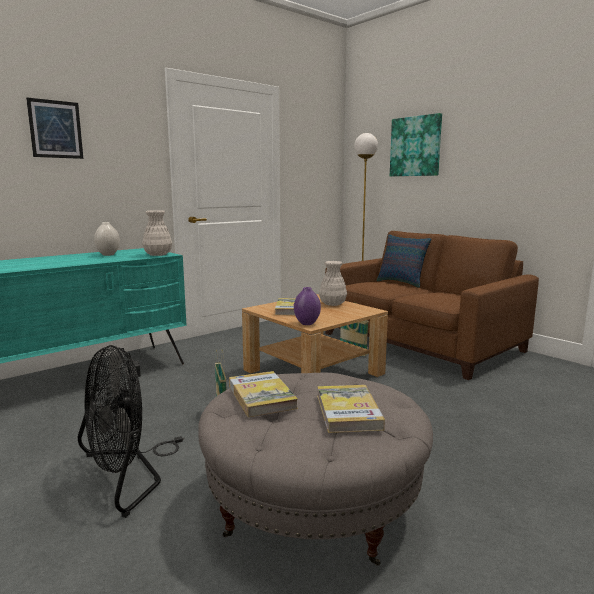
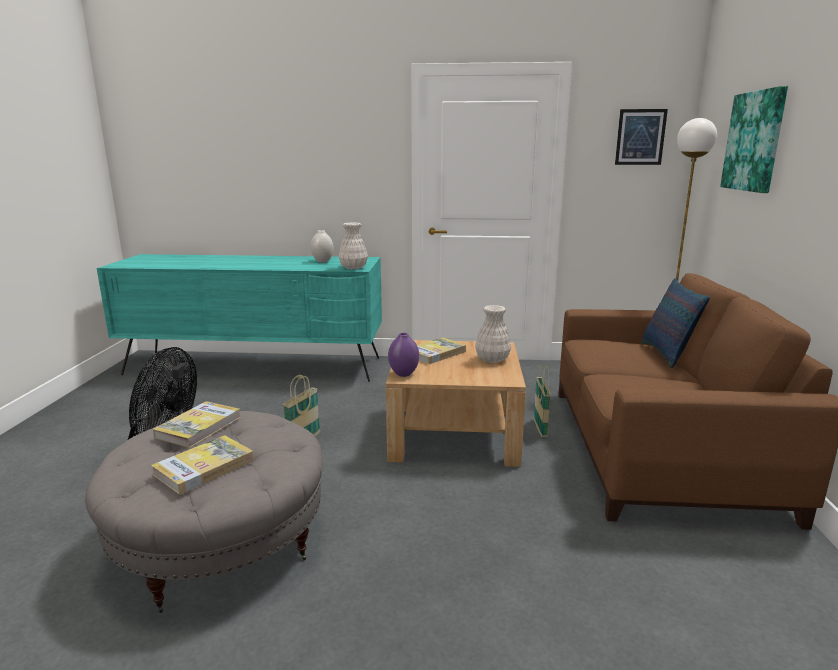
camera: 45 degrees right, 5 degrees up
picture [26,98,83,159] -> picture moved to [615,109,668,165]

